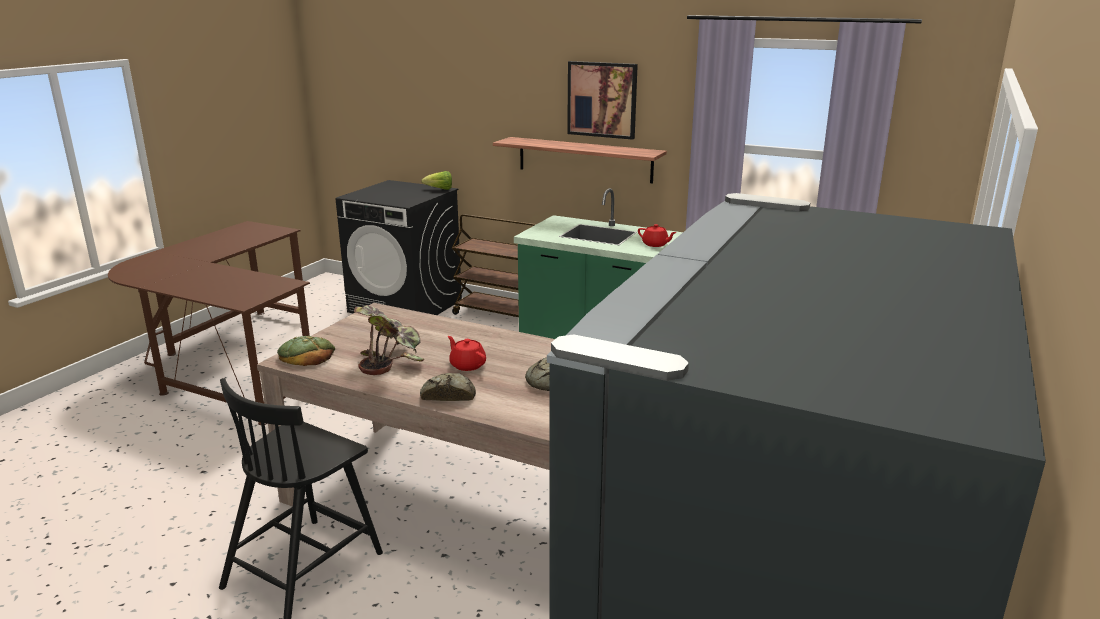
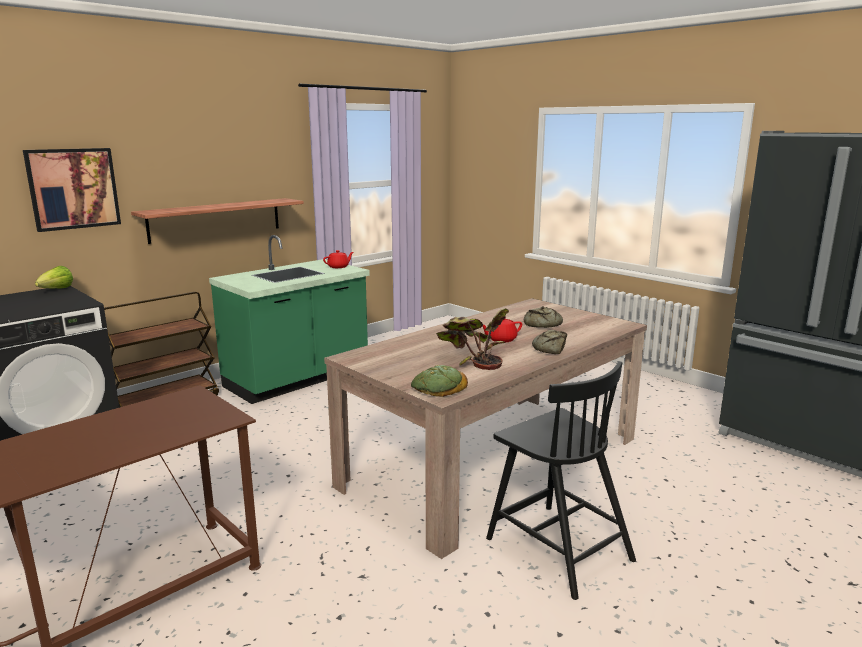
camera: 70 degrees left, 5 degrees down
picture [567,61,638,140] -> picture moved to [23,148,121,232]

